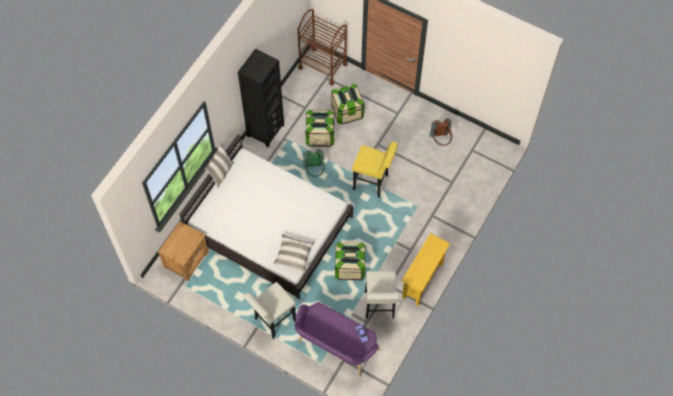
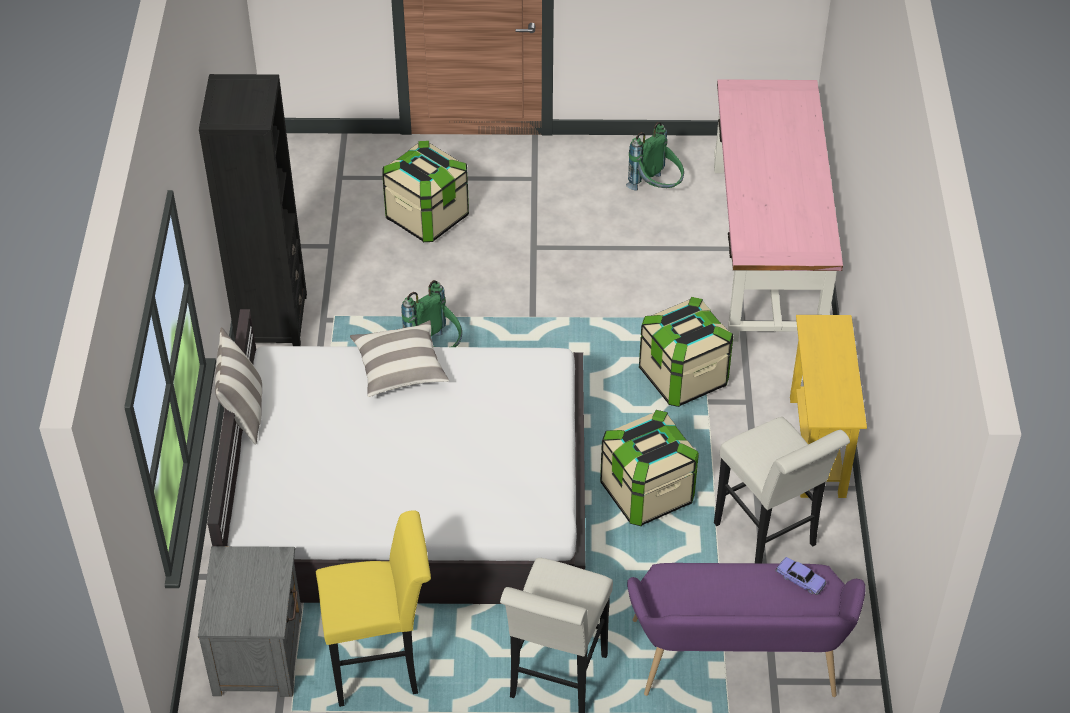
camera: 30 degrees left, 15 degrees down
brown nightstand [158,221,209,281] -> grey nightstand [198,546,302,697]
pillow [273,234,314,272] -> pillow moved to [350,320,449,397]
brown cart [298,9,348,85] -> none
storage box [305,110,334,147] -> storage box moved to [639,297,733,407]
yellow stool [352,142,398,198] -> yellow stool moved to [316,510,431,707]
brown backpack [429,118,452,146] -> green backpack [626,122,684,190]
none -> pink desk [714,79,843,342]

